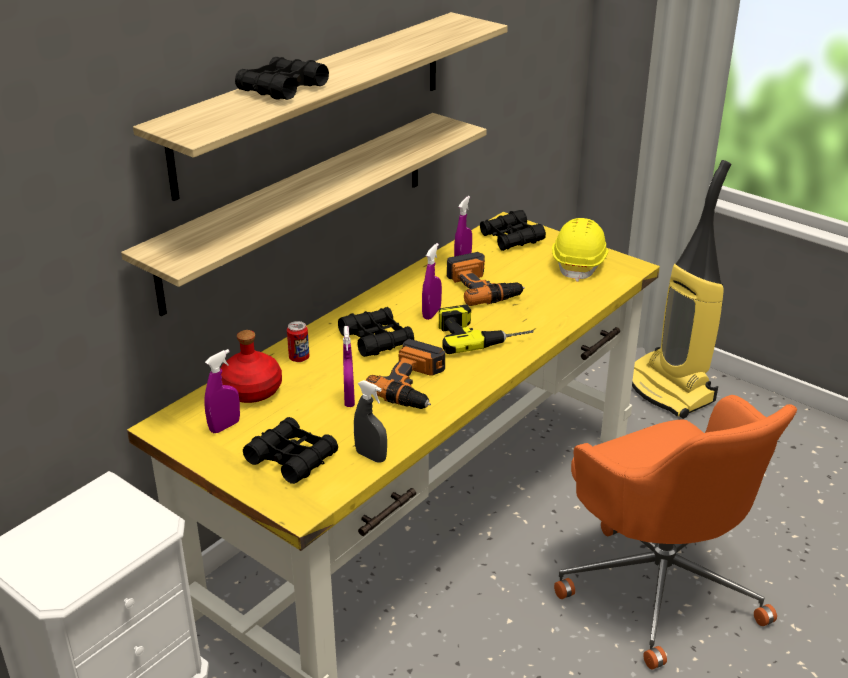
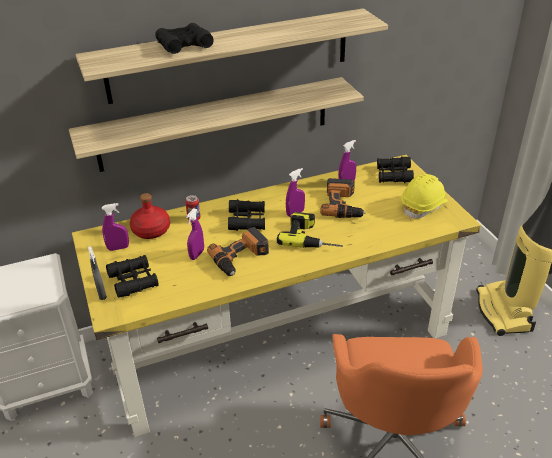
camera: 30 degrees right, 5 degrees up
grey spray bottle [354,380,387,463] -> grey spray bottle moved to [88,246,107,300]

